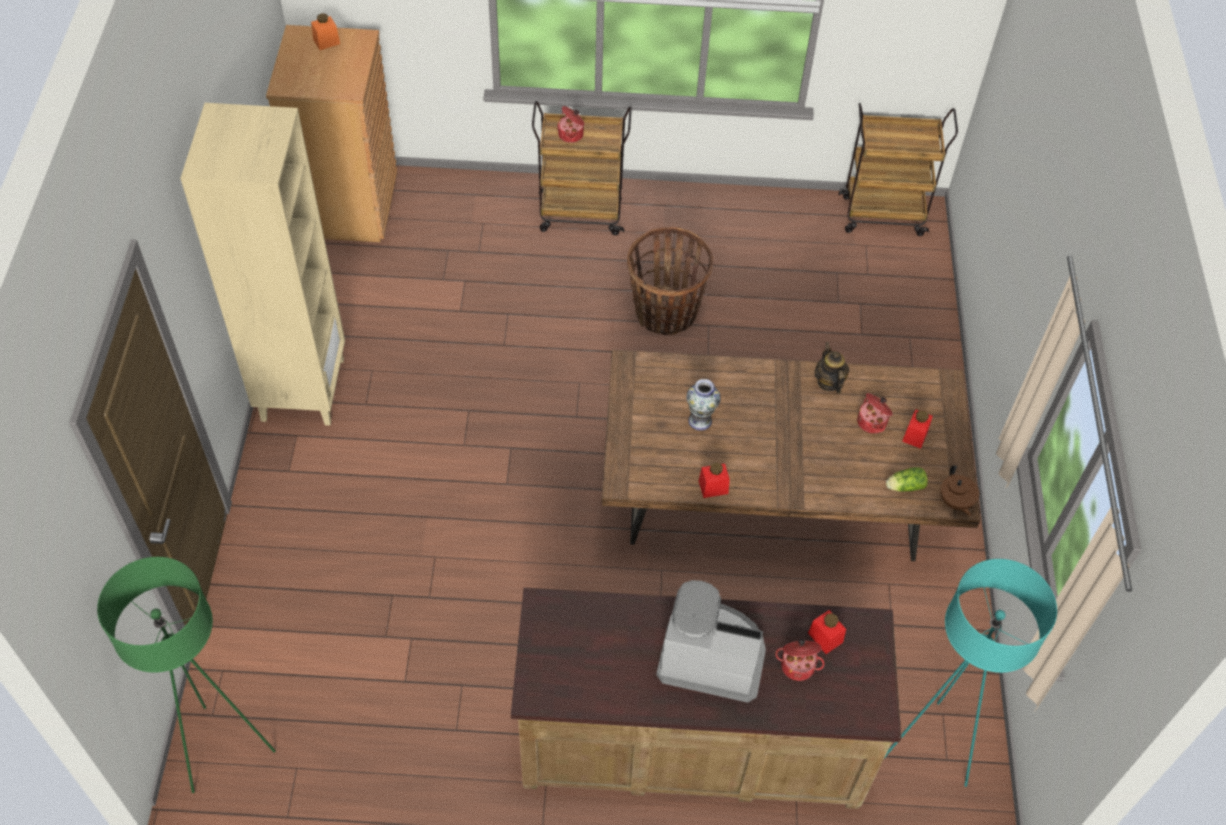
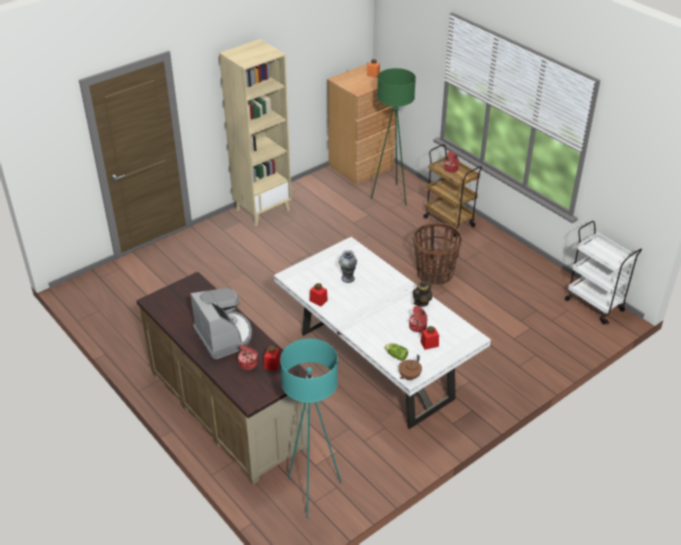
camera: 50 degrees right, 15 degrees down
green floor lamp [97,557,276,793] -> green floor lamp moved to [371,68,416,206]
brown dining table [602,350,981,561] -> white dining table [274,237,491,429]
brown cart [839,103,958,236] -> white cart [565,221,642,324]

